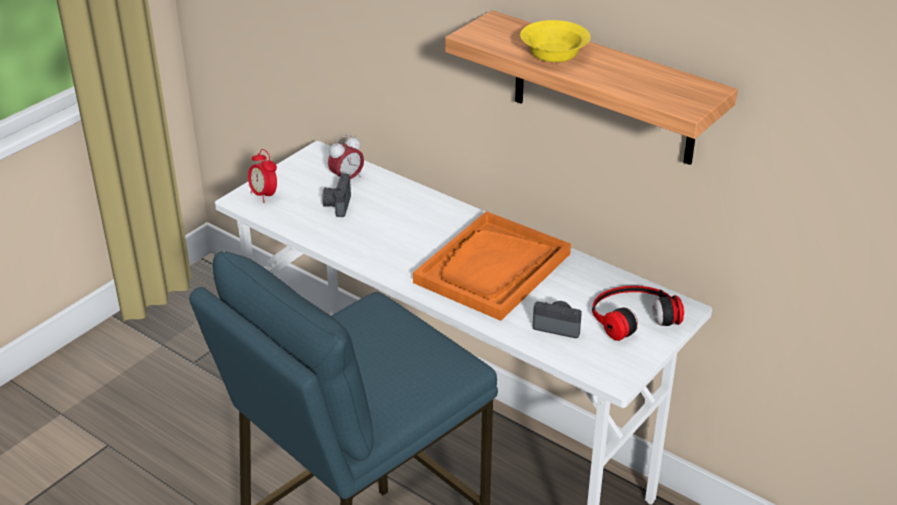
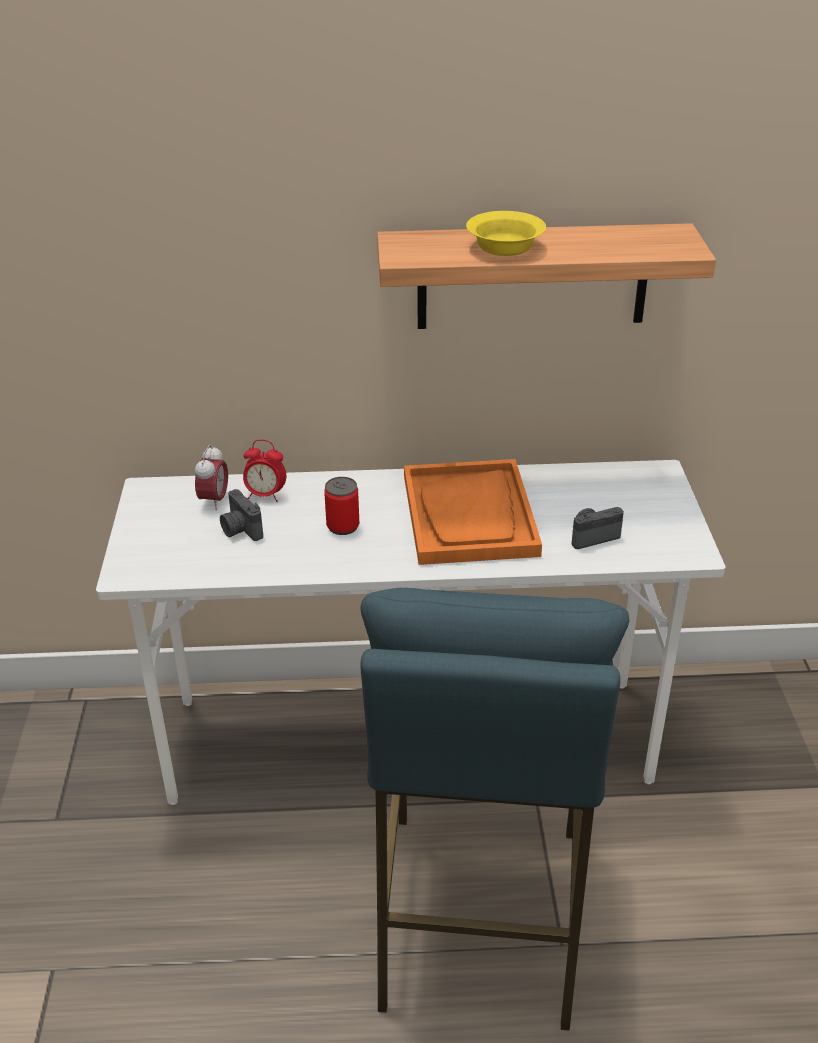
camera: 40 degrees left, 0 degrees up
alarm clock [248,149,277,203] -> alarm clock moved to [243,440,286,502]
headphones [592,286,684,341] -> none
none -> can [324,477,359,535]

